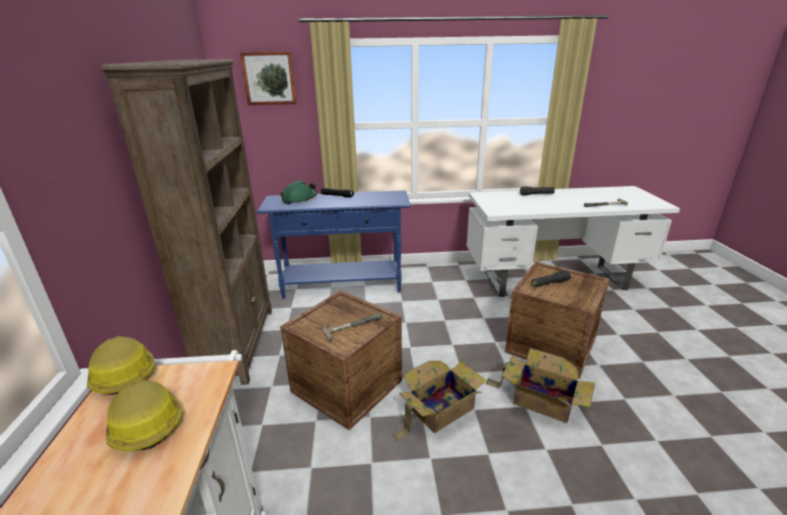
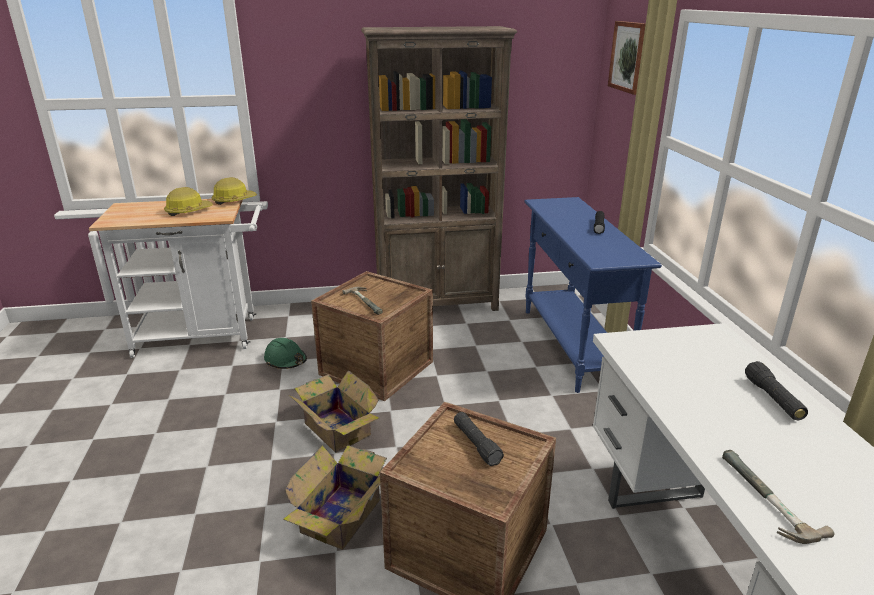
camera: 85 degrees right, 0 degrees up
green hard hat [281,181,317,204] -> green hard hat moved to [264,338,307,369]

